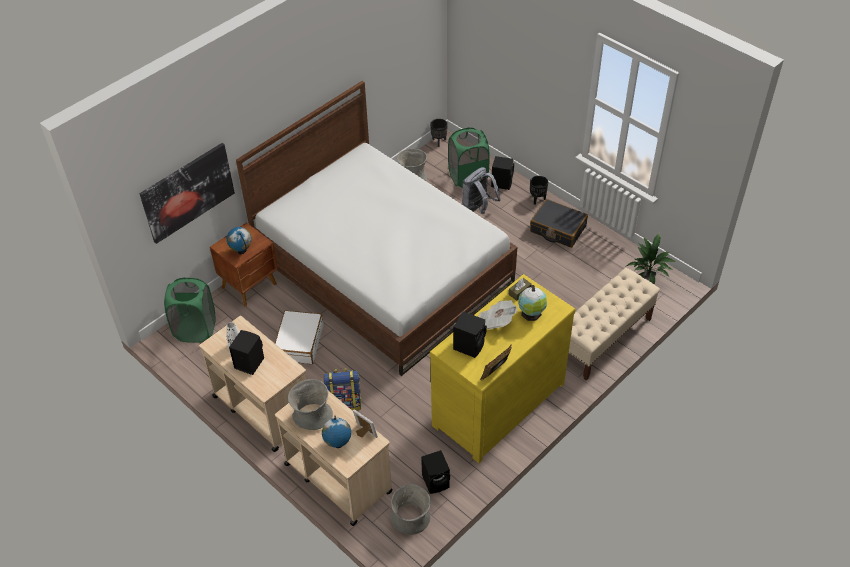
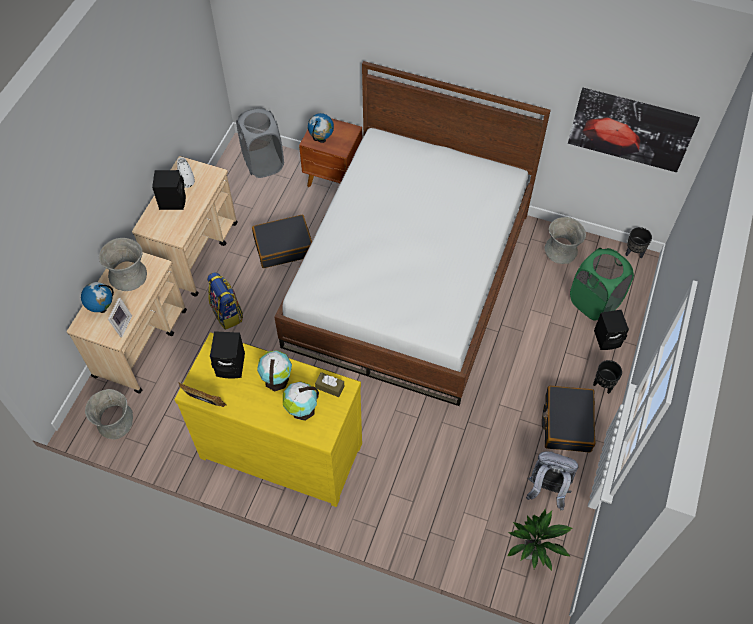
camera: 65 degrees right, 10 degrees up
picture [139,143,235,244] -> picture moved to [568,88,700,172]
green laundry basket [164,277,216,343] -> grey laundry basket [236,107,284,178]
white suitcase [275,310,323,364] -> black suitcase [252,215,312,268]
black speaker [421,450,450,494] -> none
grey backpack [462,167,501,214] -> grey backpack moved to [526,451,578,511]
newspaper [478,300,517,330] -> globe [257,350,292,391]
beige bench [569,268,660,381] -> none

